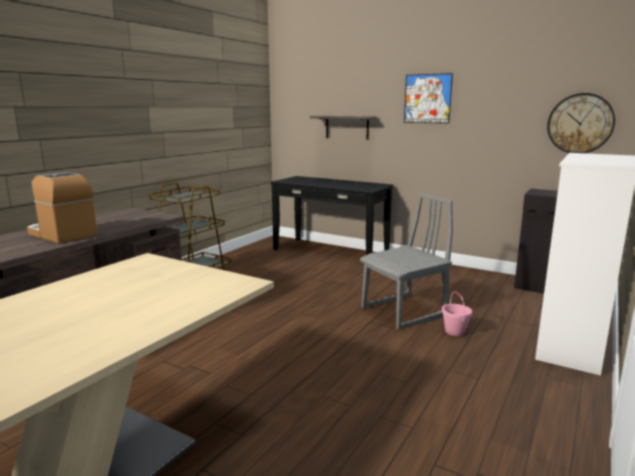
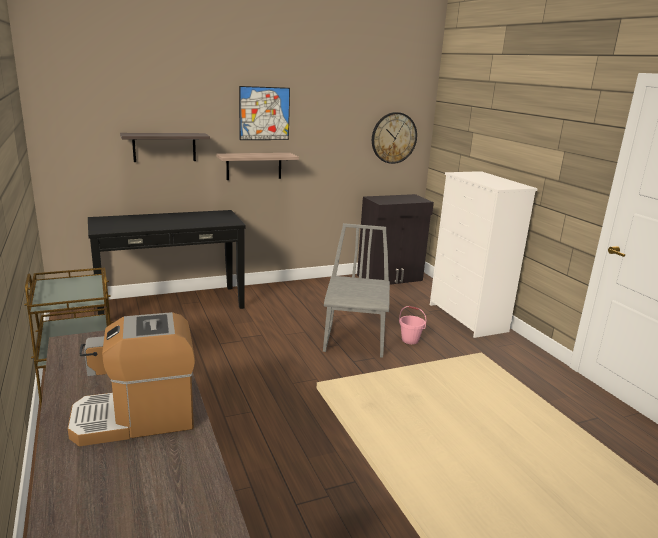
camera: 55 degrees left, 5 degrees up
none -> shelf [216,153,299,180]

